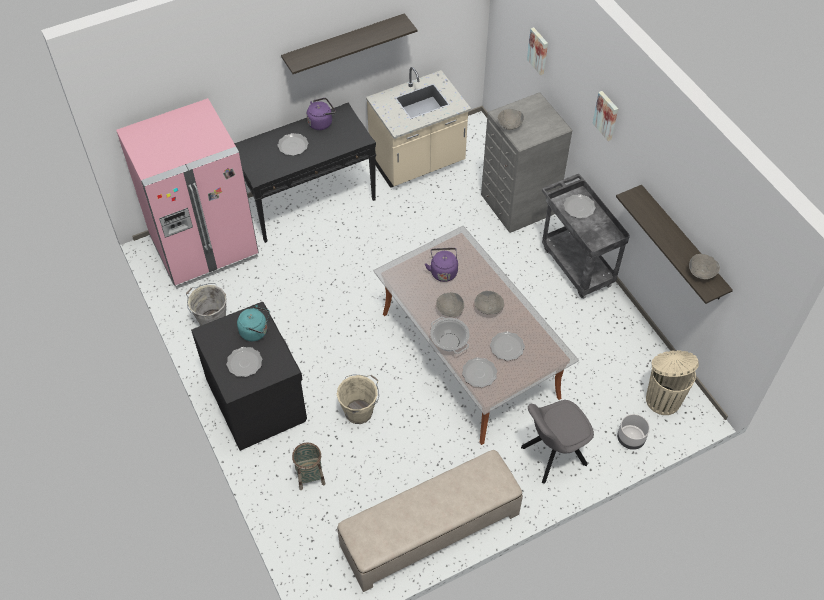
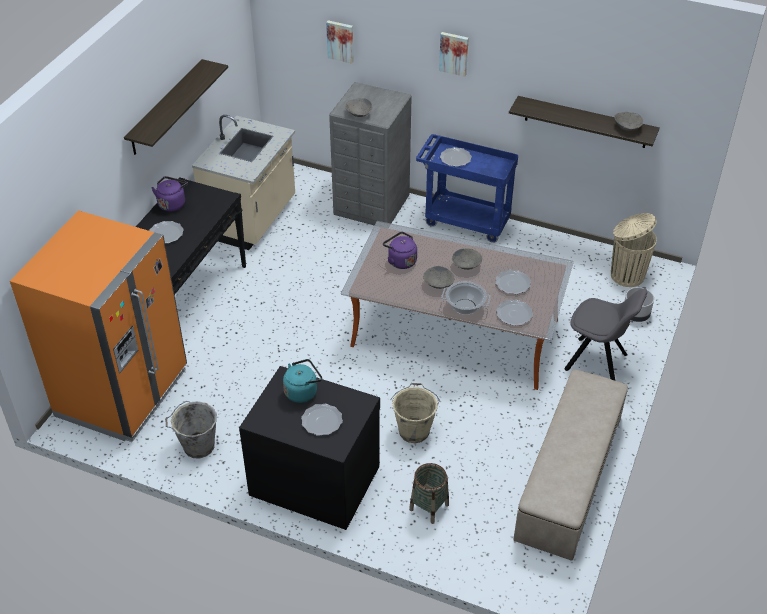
camera: 40 degrees left, 10 degrees down
pink fridge [116,98,259,289] -> orange fridge [10,210,187,442]
grey chair [521,400,594,484] -> grey chair turned 90 degrees counterclockwise [564,289,647,381]
grey cart [542,174,630,299] -> blue cart [416,134,518,243]

